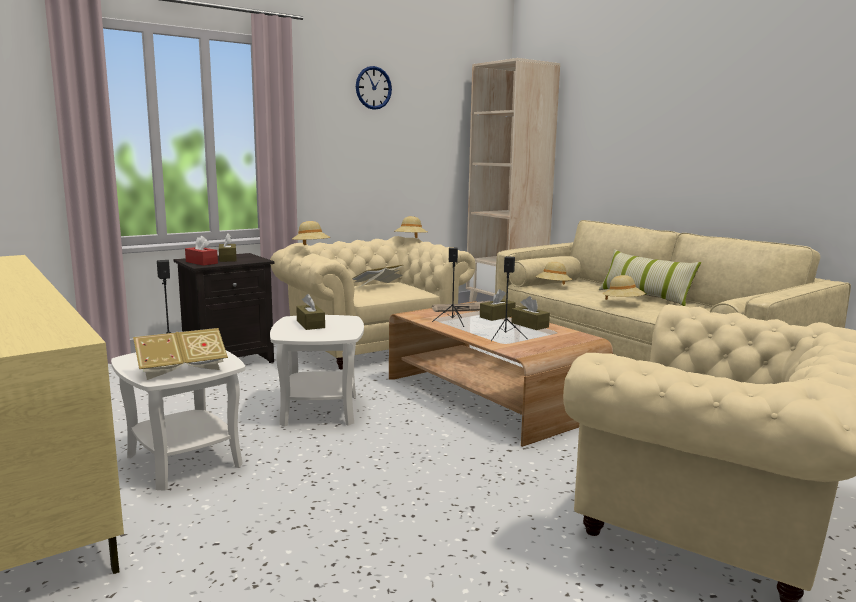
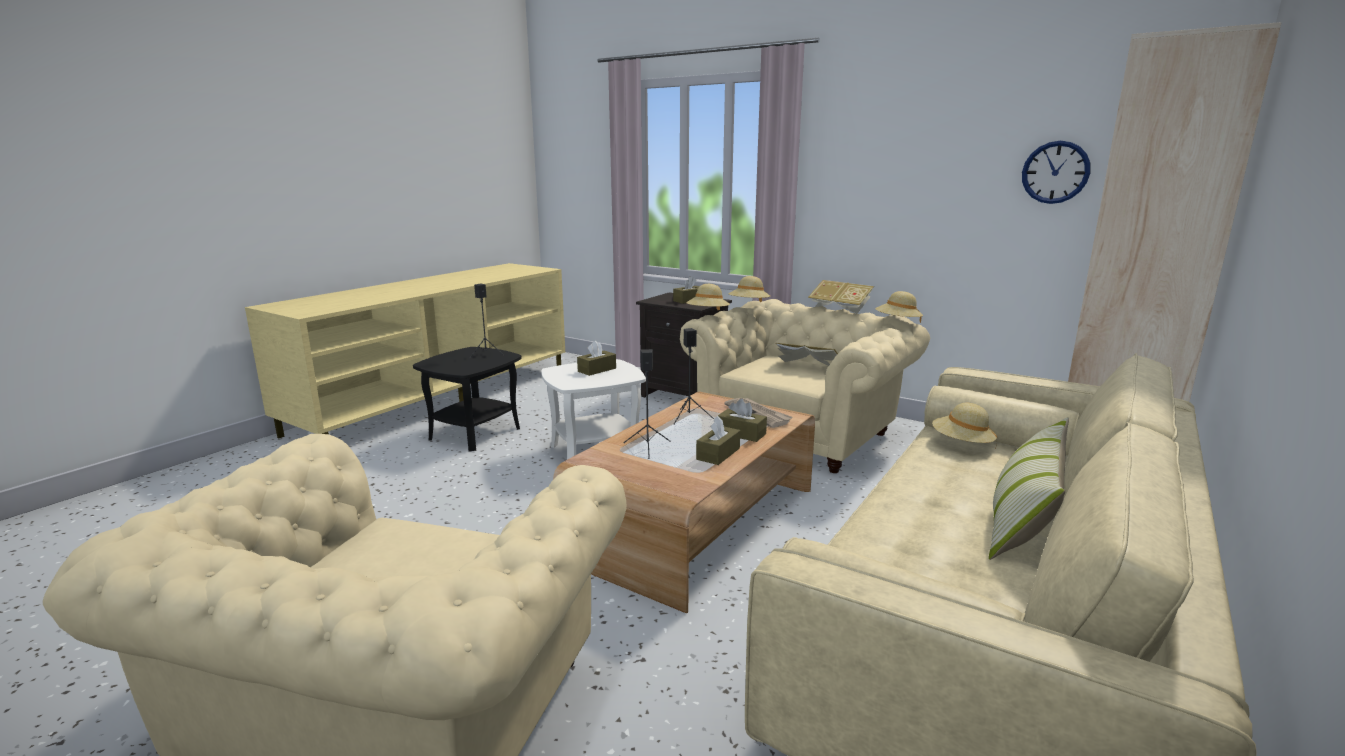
camera: 70 degrees right, 5 degrees up
white side table [111,351,245,491] -> black side table [413,347,522,451]
book [133,328,228,380] -> book moved to [808,280,874,314]
red tissue box [185,236,218,266] -> none
wall clock [356,66,392,110] -> wall clock moved to [1022,141,1090,204]
beige hat [603,275,646,300] -> beige hat moved to [686,284,730,310]

